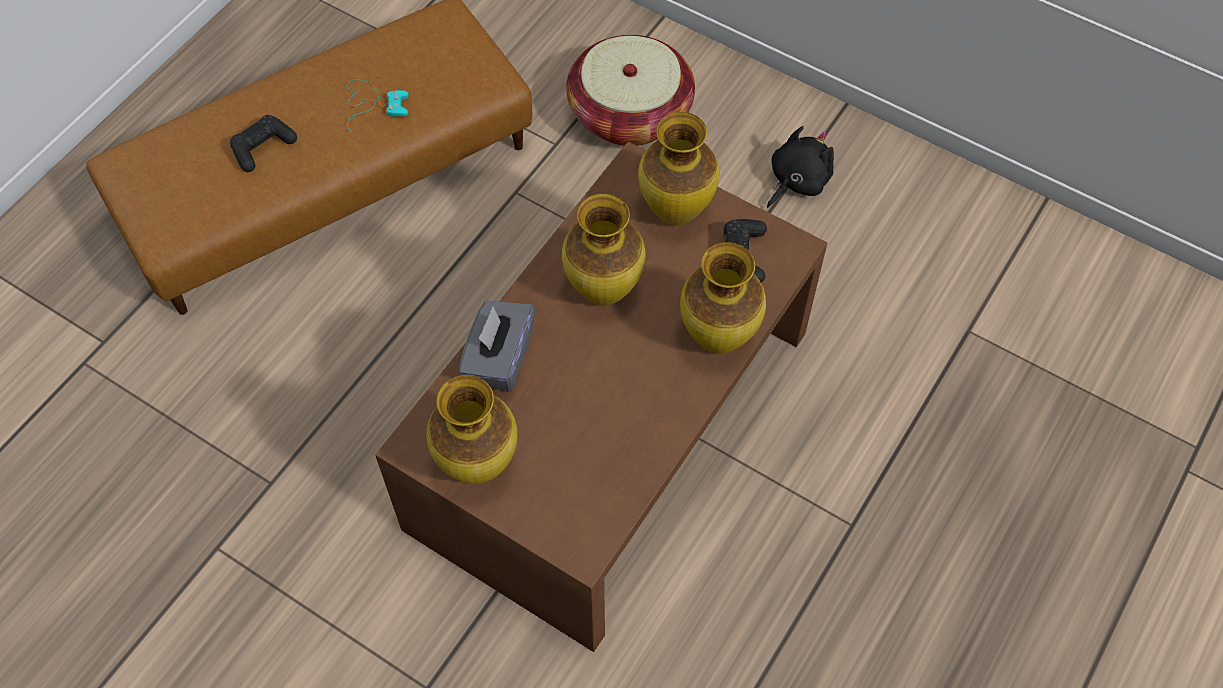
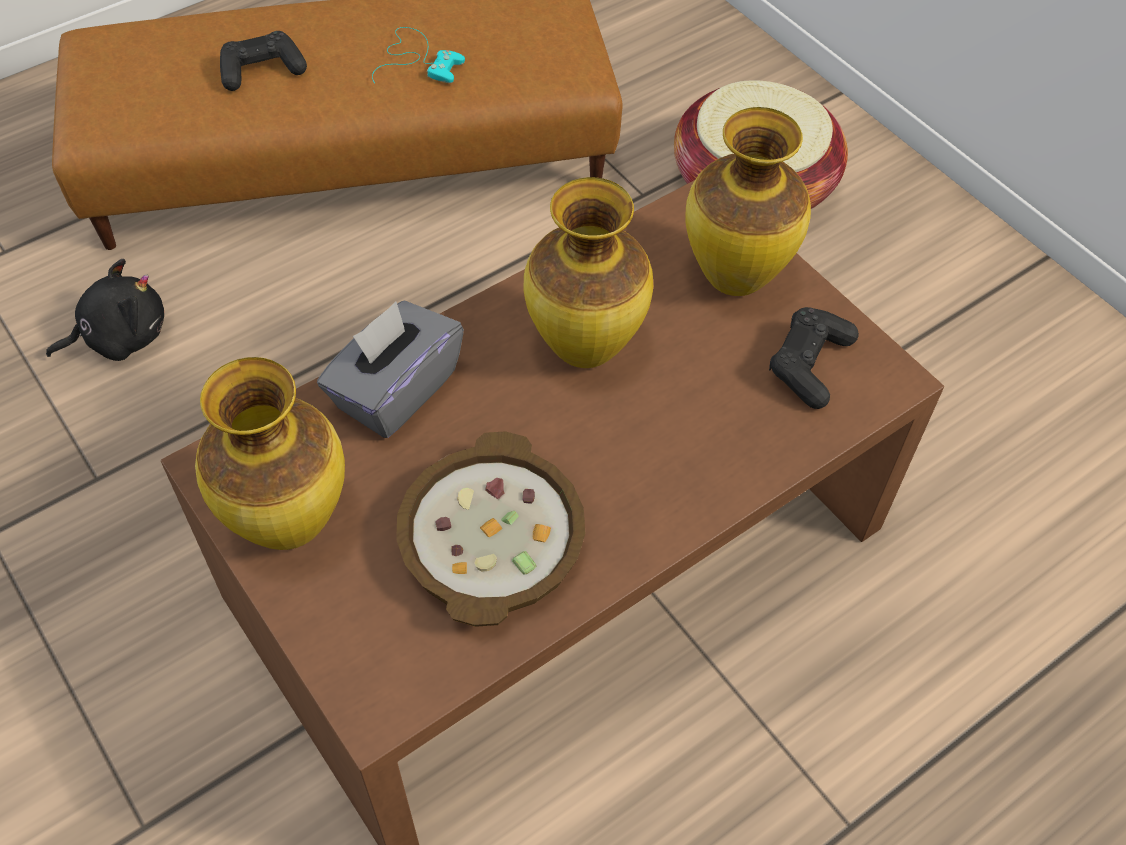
camera: 20 degrees right, 5 degrees down
vase [680,242,766,354] -> none
black plush toy [767,126,834,208] -> black plush toy moved to [46,259,164,361]
none -> bowl [396,431,585,627]

